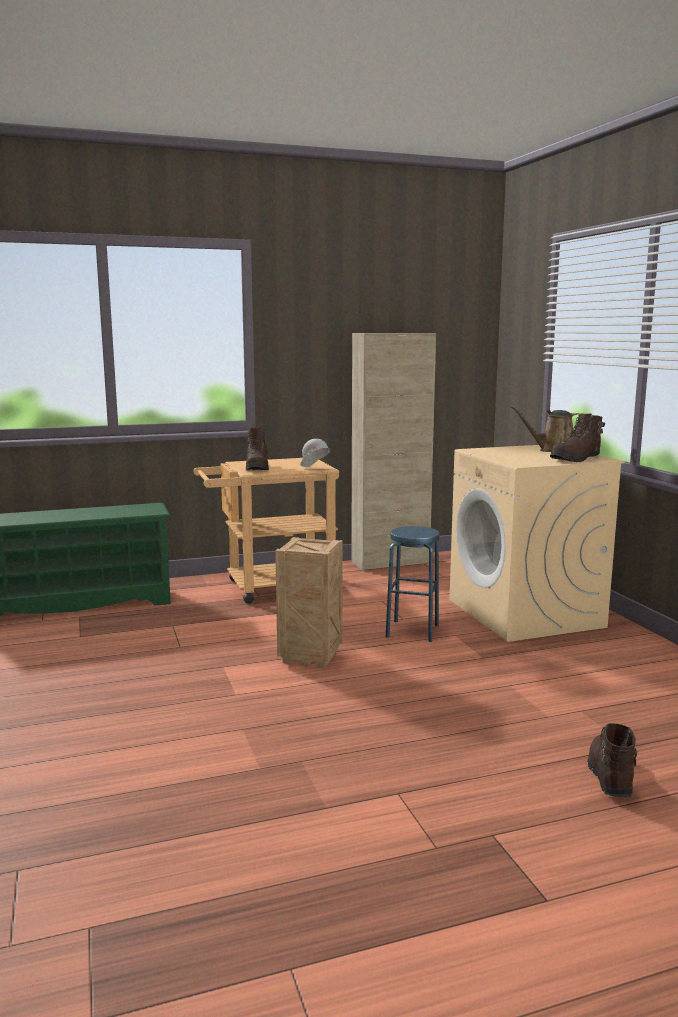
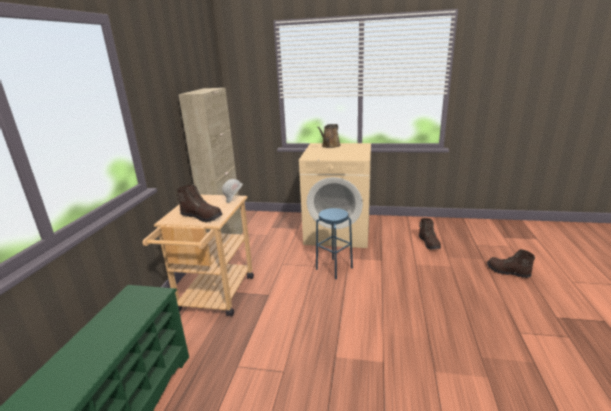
camera: 60 degrees left, 10 degrees up
crate [275,537,343,668] -> none
brown boot [550,413,605,462] -> brown boot moved to [419,218,441,250]

